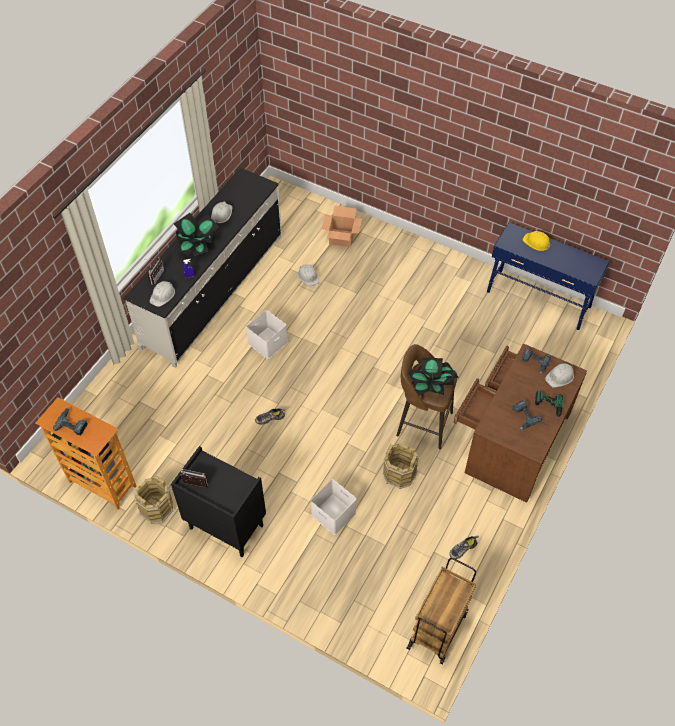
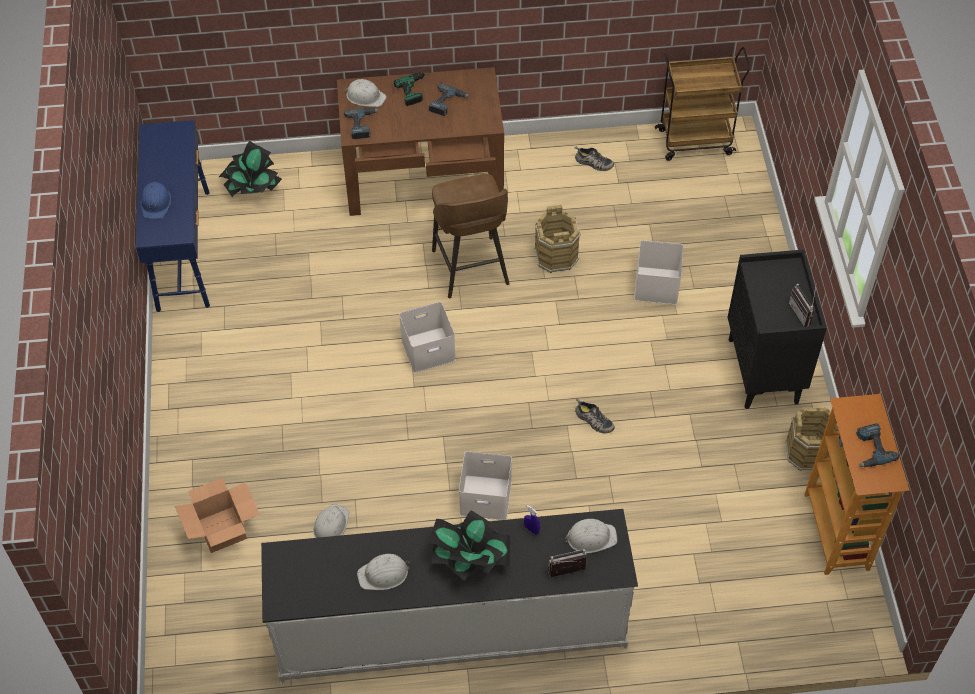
camera: 125 degrees left, 0 degrees up
potted plant [408,357,459,396] -> potted plant moved to [219,141,282,197]
yellow hard hat [523,231,552,251] -> blue hard hat [141,182,171,219]
none -> white storage box [399,302,456,373]

